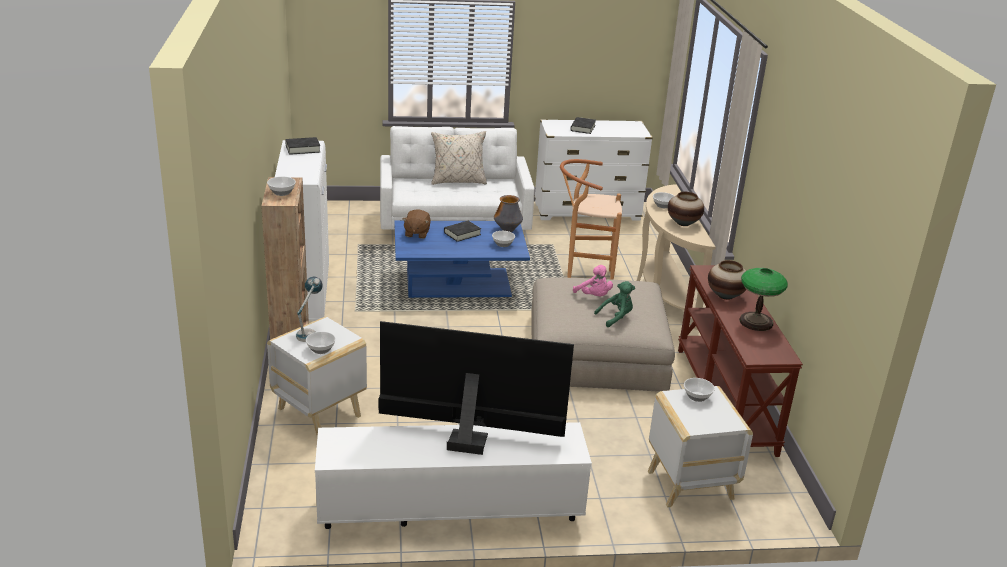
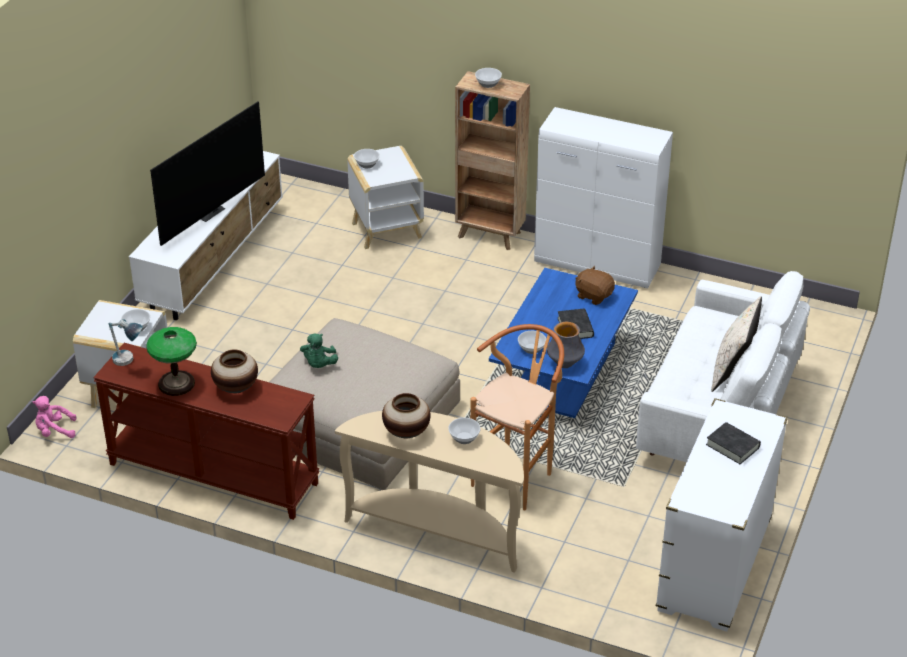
camera: 120 degrees right, 10 degrees up
black book [285,137,320,155] -> none
table lamp [296,277,323,342] -> table lamp moved to [109,319,143,366]
pink plush toy [573,265,613,296] -> pink plush toy moved to [32,396,77,438]

